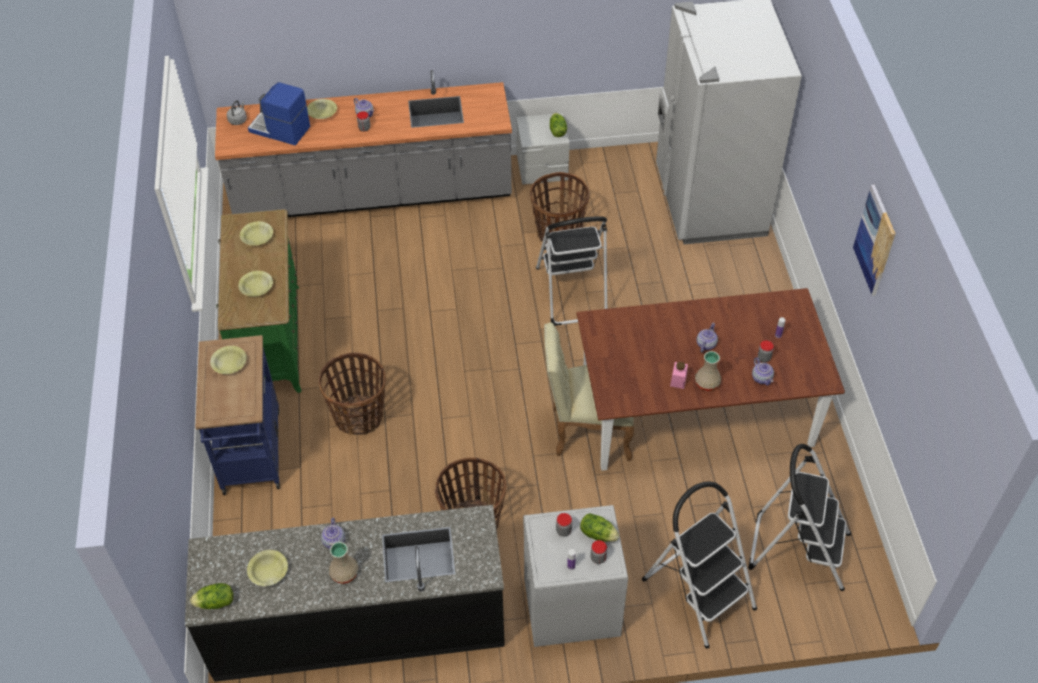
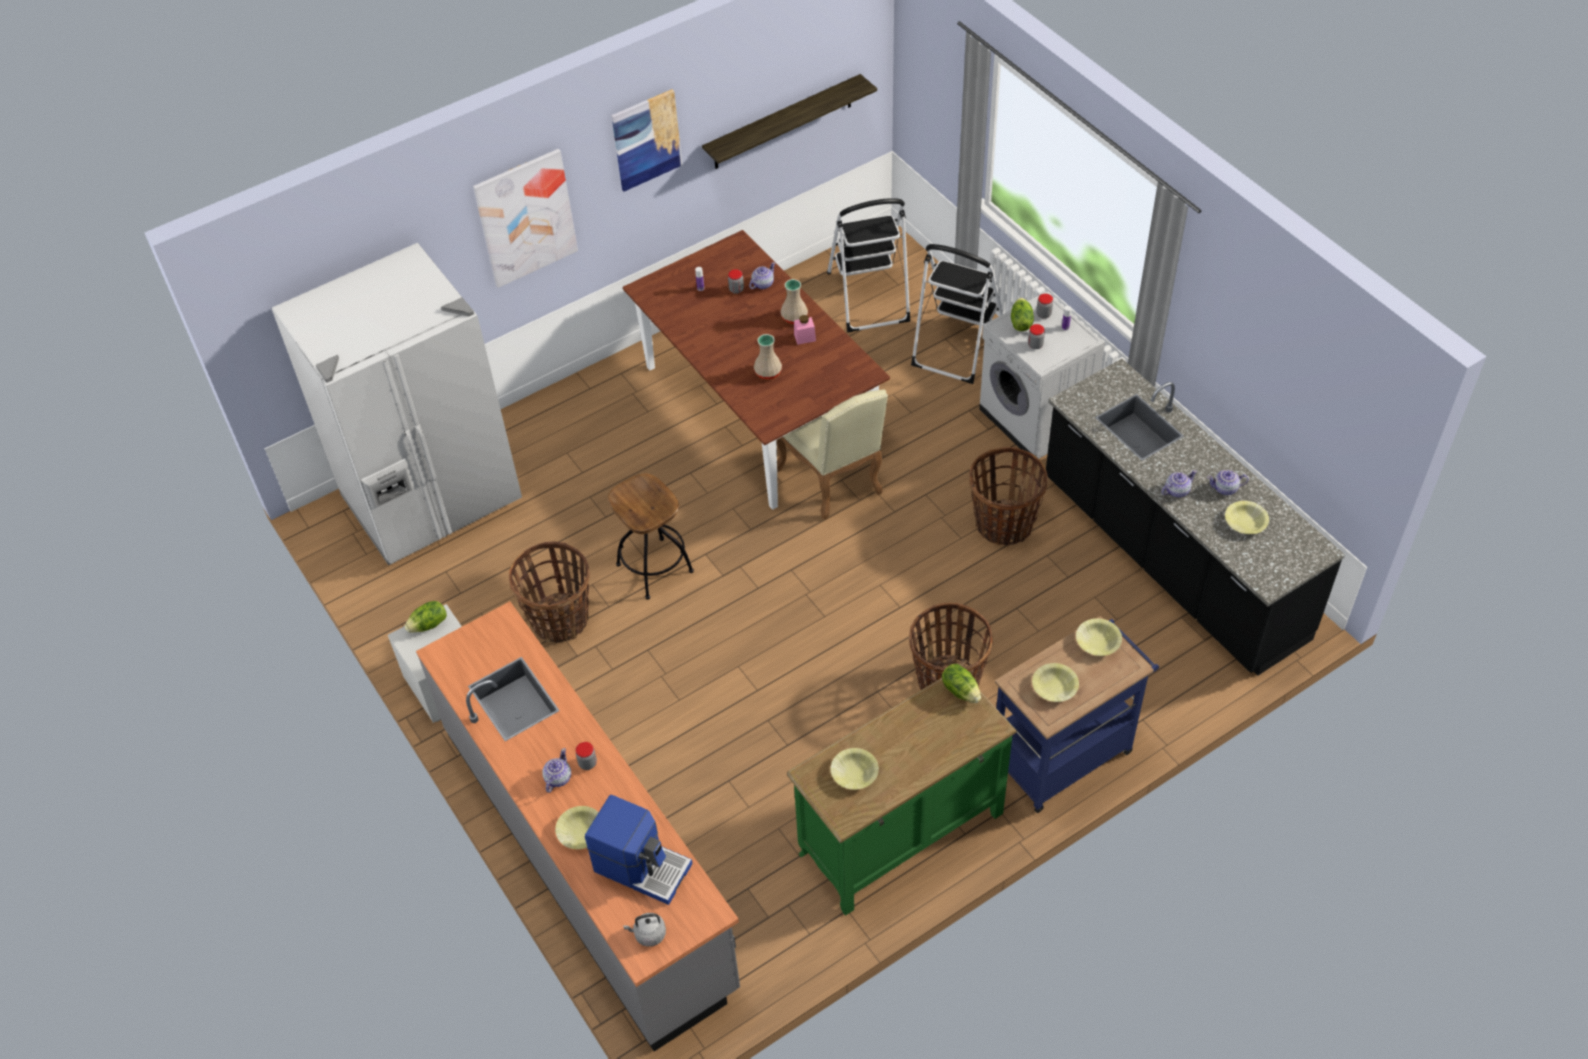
camera: 115 degrees left, 0 degrees up
lettuce [190,583,233,609] -> lettuce moved to [942,664,981,703]
yellow bowl [238,271,273,297] -> yellow bowl moved to [1076,618,1122,656]
coffee machine [248,82,310,145] -> coffee machine turned 60 degrees counterclockwise [585,795,692,905]
beige vase [329,542,358,584] -> beige vase moved to [754,334,782,380]
step ladder [536,217,607,326] -> brown stool [608,473,694,600]
teapot [697,323,718,352] -> teapot moved to [1207,470,1249,495]
none -> picture [473,149,578,288]
none -> shelf [702,74,877,169]

